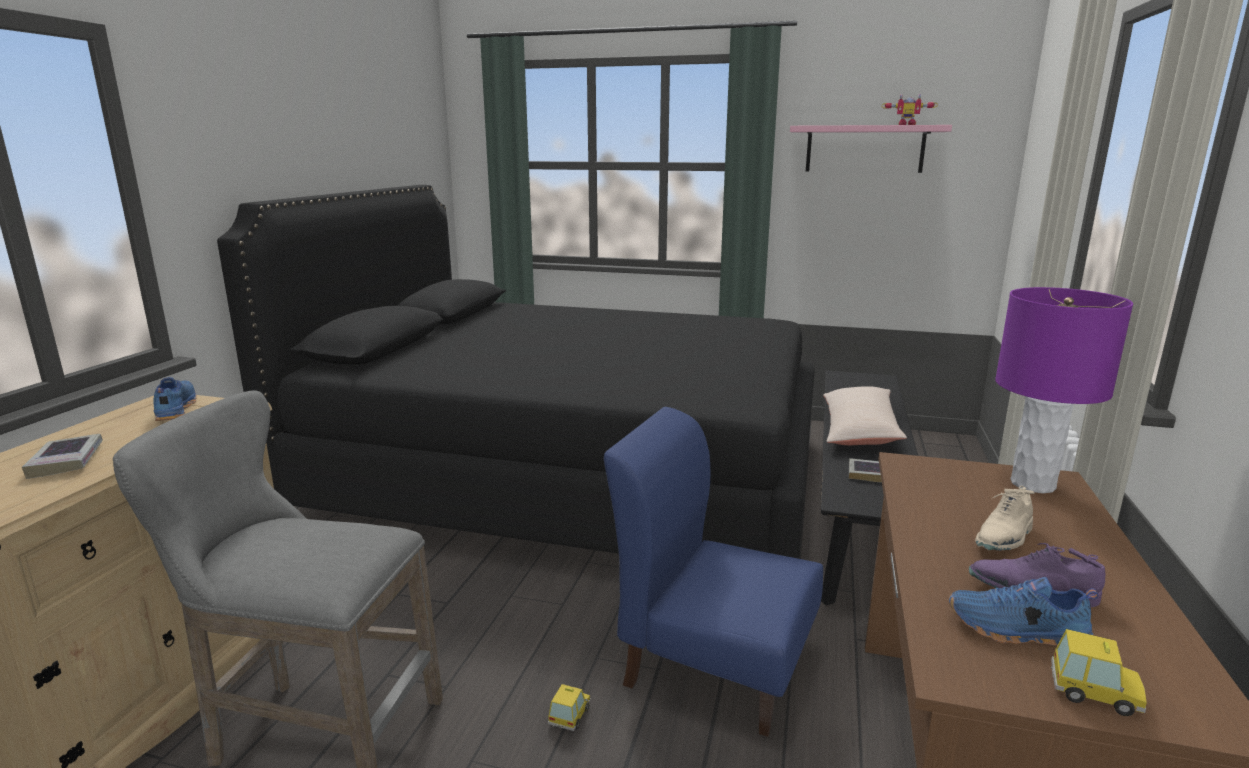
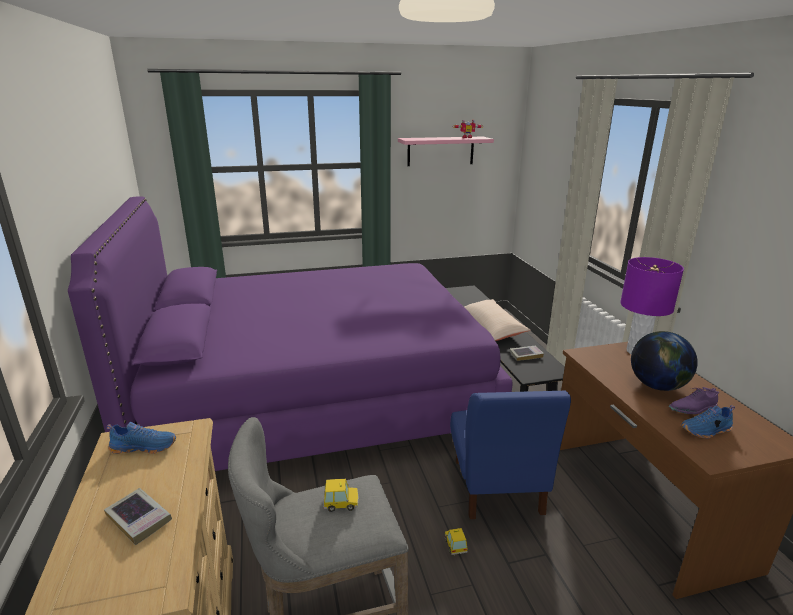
camera: 30 degrees left, 5 degrees up
blue shoe [154,377,197,421] -> blue shoe turned 135 degrees clockwise [106,422,176,454]
black bed [217,185,815,559] -> purple bed [68,197,513,471]
blue chair [604,407,823,737] -> blue chair turned 90 degrees counterclockwise [450,391,571,519]
beige shoe [975,486,1034,550] -> globe [631,331,698,391]
toy car [1051,629,1147,716] -> toy car moved to [324,479,359,512]

